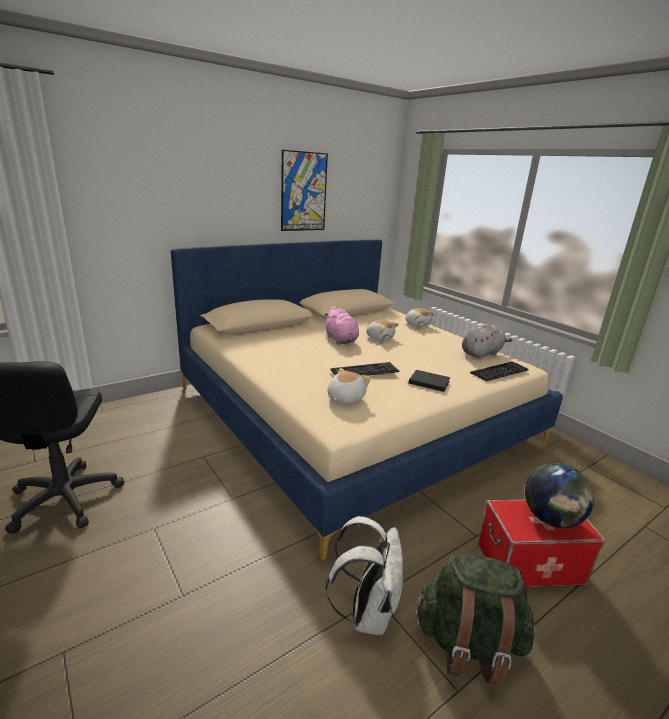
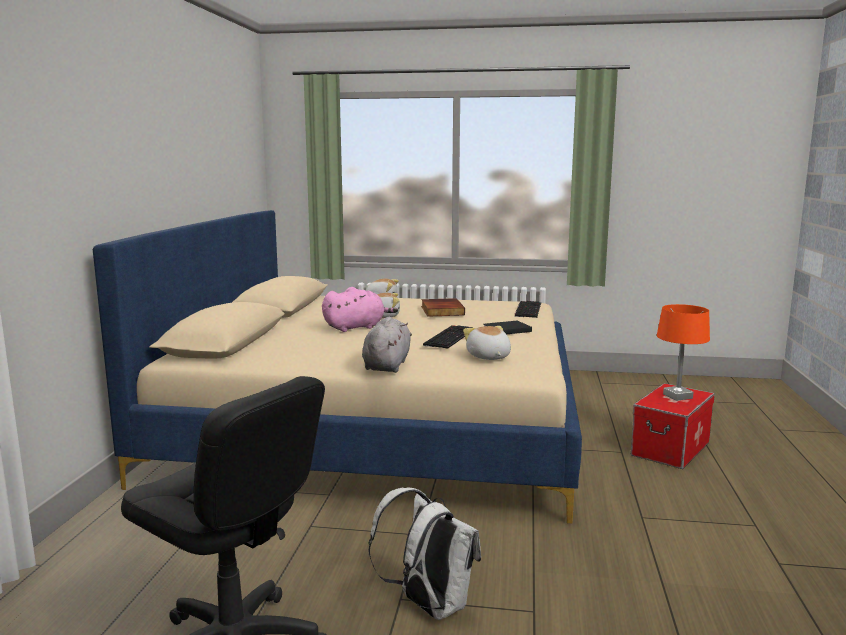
camera: 45 degrees left, 10 degrees down
picture [281,150,328,231] -> none
pink plush toy [324,306,359,344] -> pink plush toy turned 45 degrees counterclockwise [322,287,398,332]
white backpack [326,516,404,635] -> white backpack moved to [369,488,481,620]
green backpack [415,554,535,684] -> none
grey plush toy [462,324,512,359] -> grey plush toy moved to [362,317,412,373]
globe [525,463,594,528] -> orange table lamp [657,304,710,401]
none -> book [421,298,465,317]

